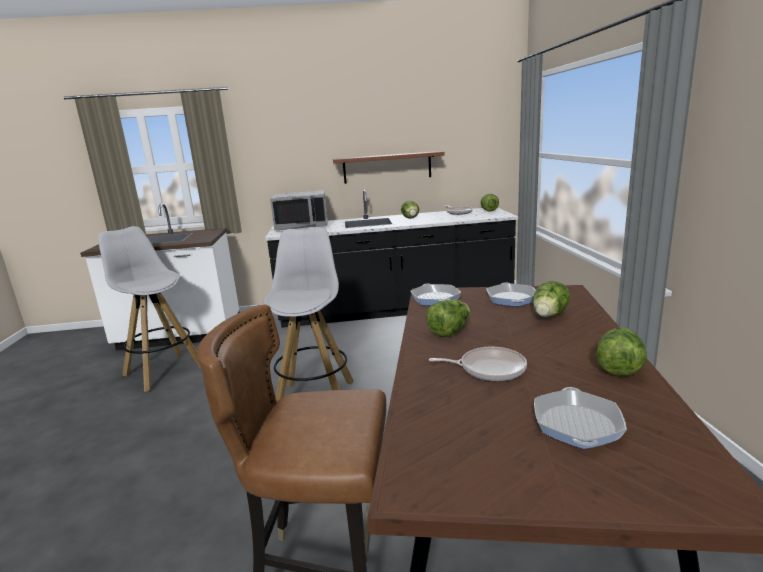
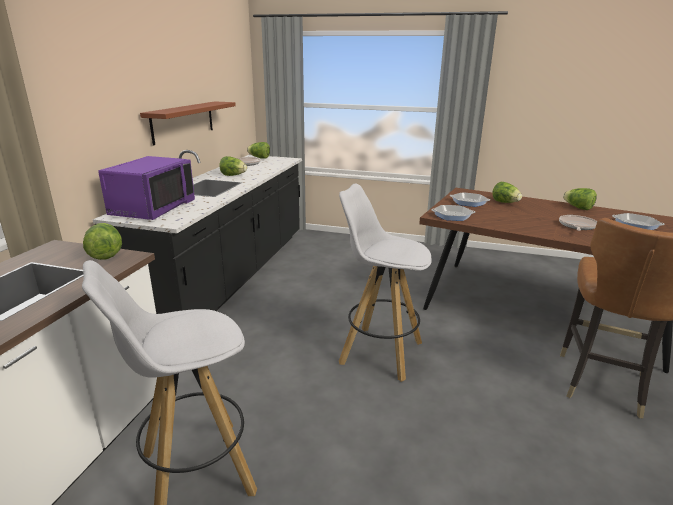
camera: 70 degrees left, 5 degrees up
grey microwave [270,190,328,231] -> purple microwave [98,156,195,220]
lettuce [426,299,470,337] -> lettuce moved to [83,223,122,260]

